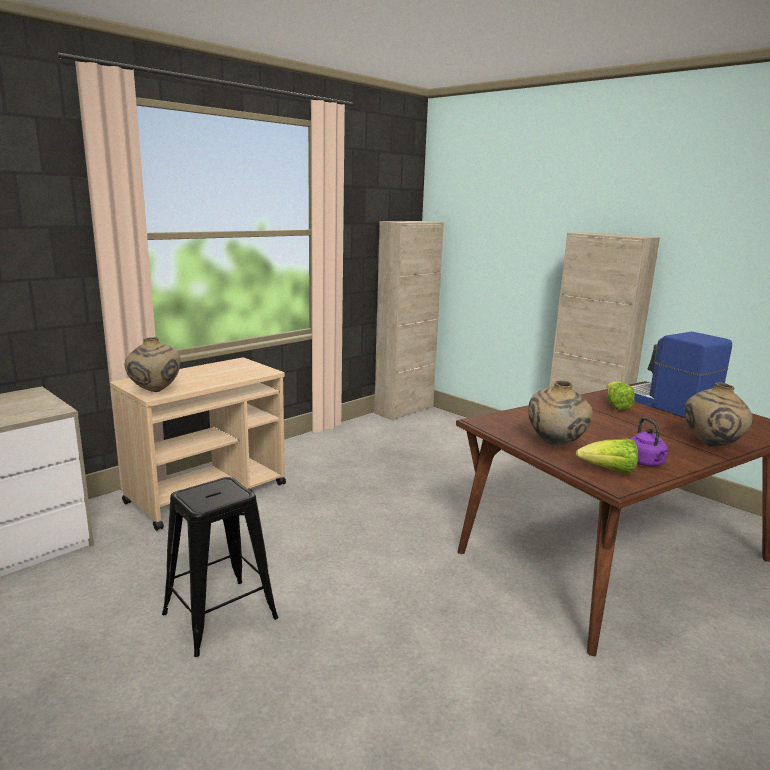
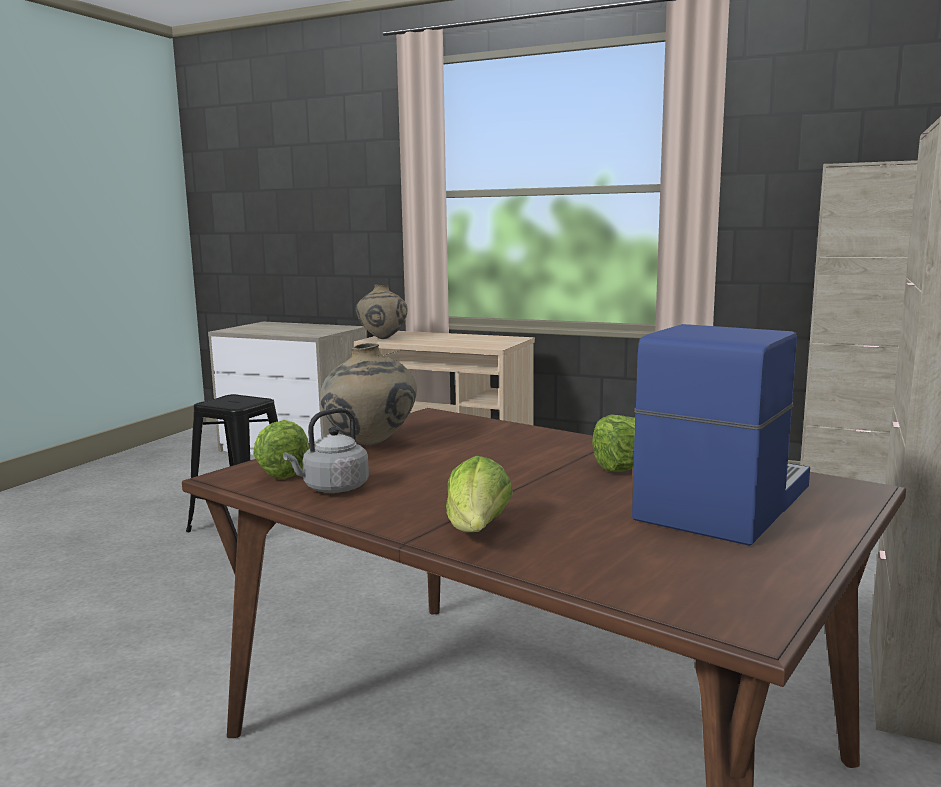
camera: 70 degrees right, 5 degrees down
purple kettle [630,417,668,467] -> grey kettle [283,408,369,493]
beige vase [684,382,752,447] -> lettuce [446,456,513,532]

